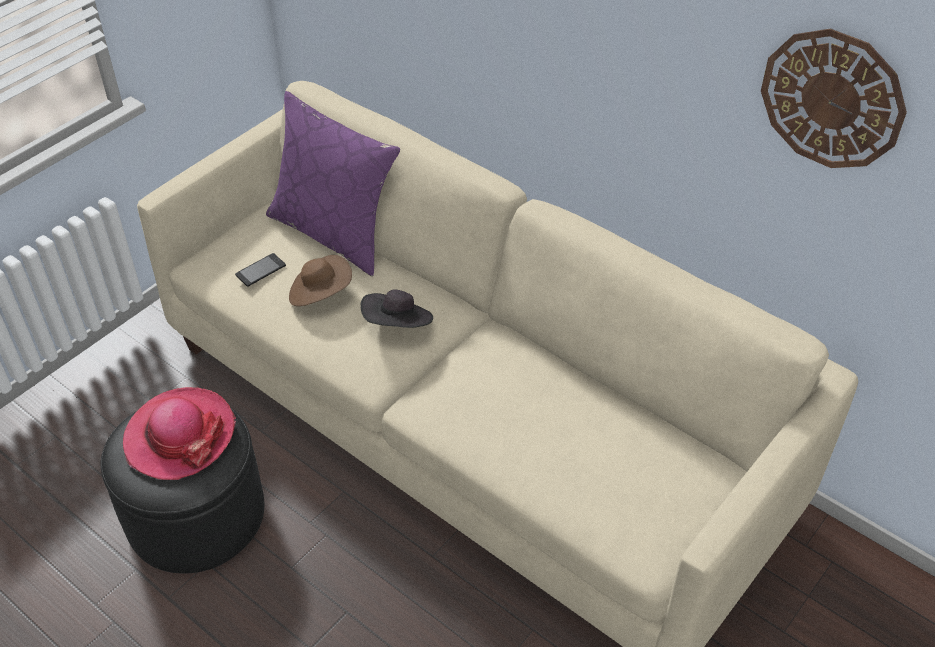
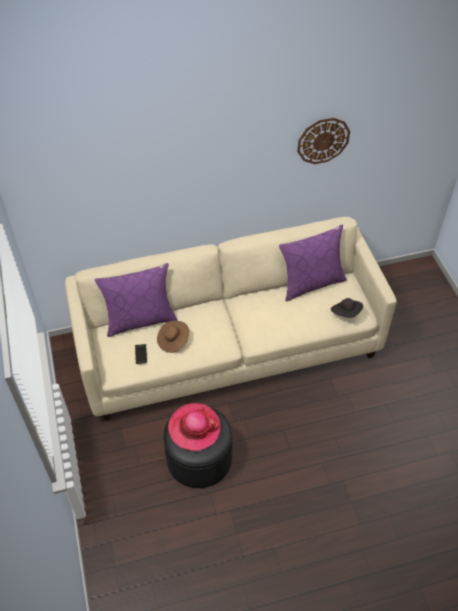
camera: 55 degrees left, 5 degrees up
black hat [360,289,433,328] -> black hat moved to [331,298,363,318]
none -> purple pillow [279,225,347,302]

